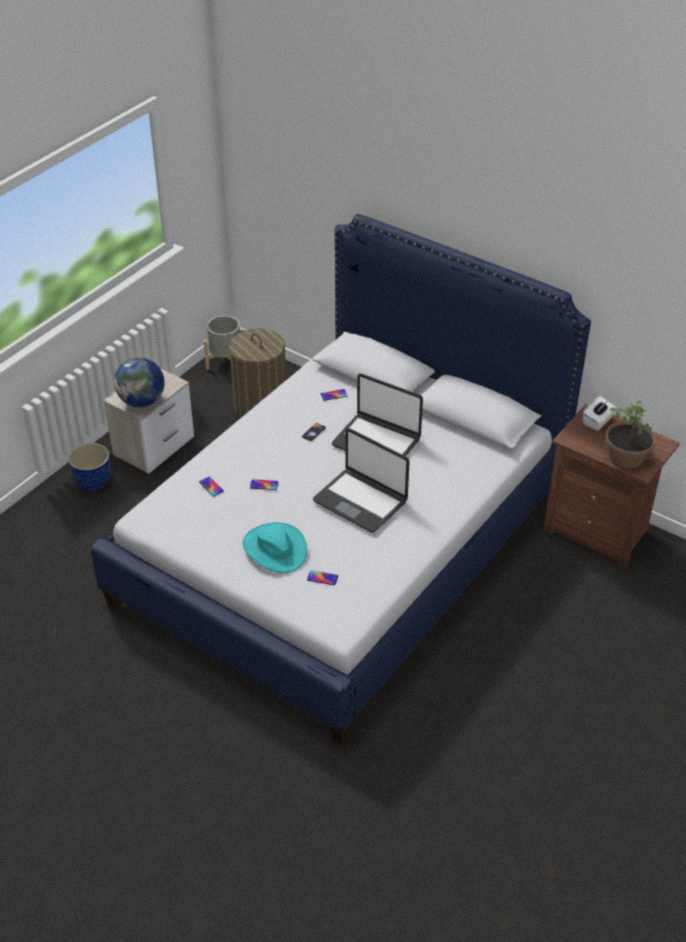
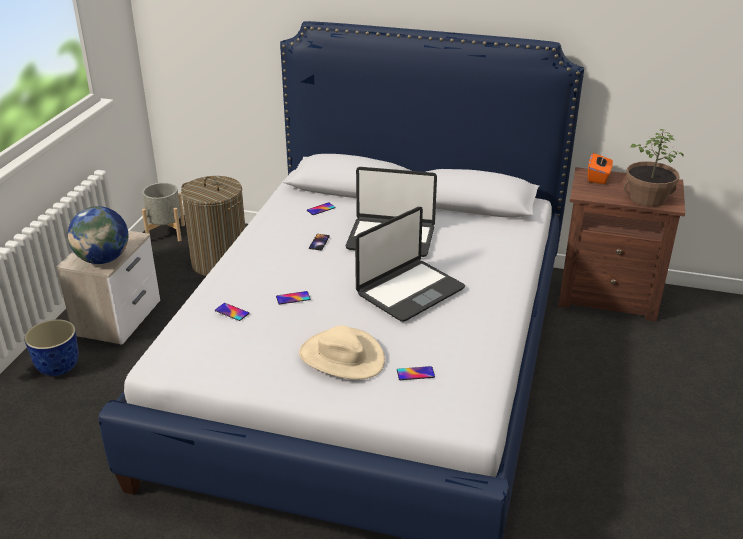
camera: 20 degrees left, 10 degrees down
turquoise hat [243,522,307,573] -> beige hat [299,325,385,380]
laptop [313,428,410,533] -> laptop turned 60 degrees counterclockwise [355,207,465,322]
white tissue box [583,396,616,431] -> orange tissue box [588,152,613,184]

